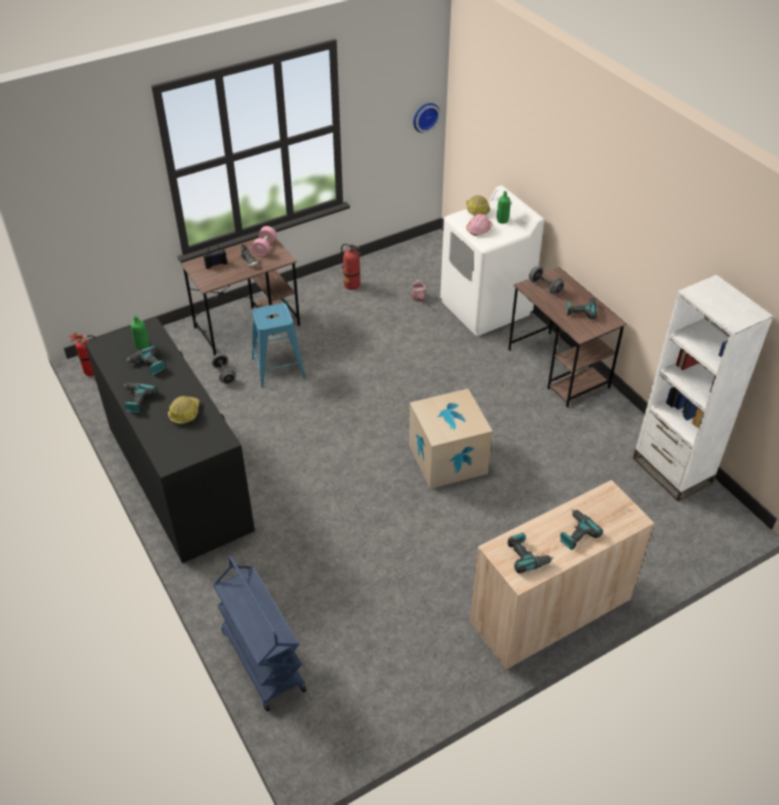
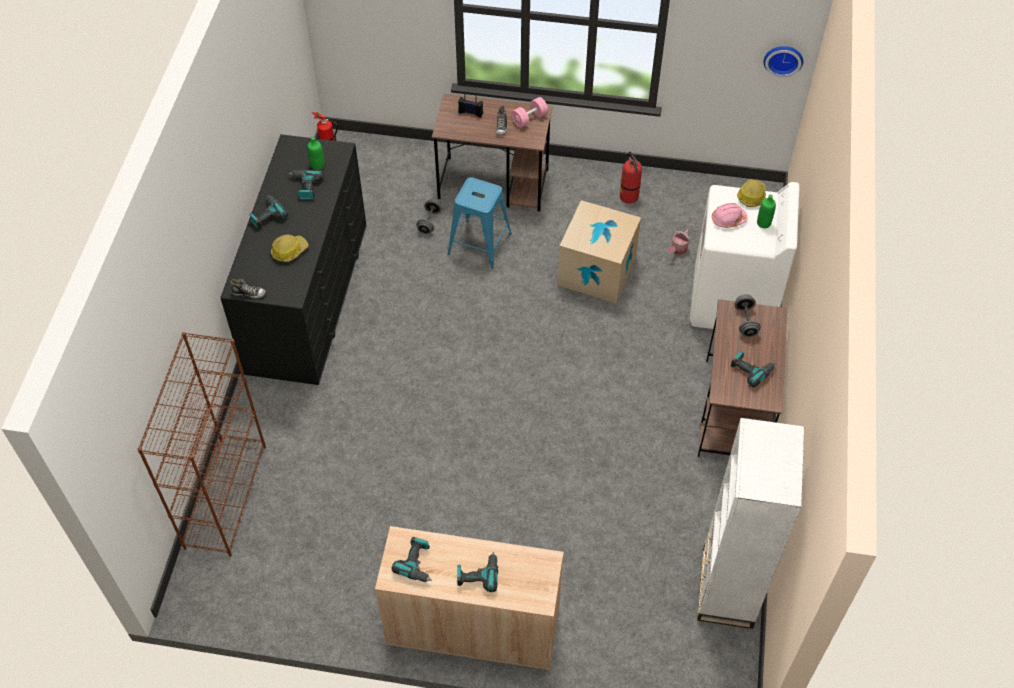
camera: 40 degrees right, 10 degrees up
blue cart [213,555,306,712] -> brown bookcase [137,332,266,557]
cardboard box [409,389,493,489] -> cardboard box moved to [557,200,641,303]
none -> shoe [230,279,266,299]

